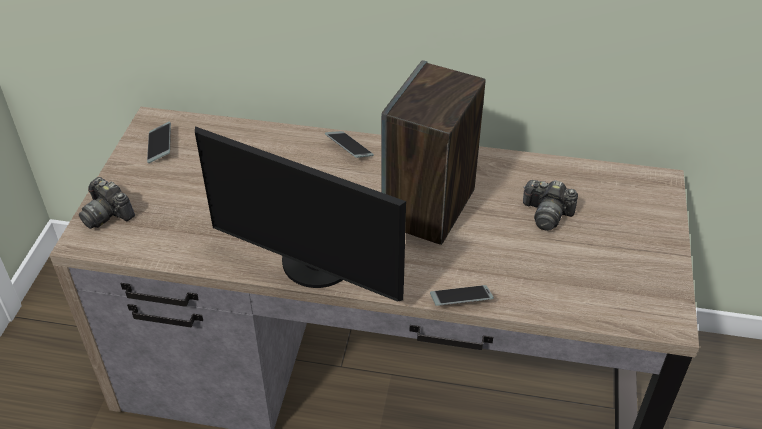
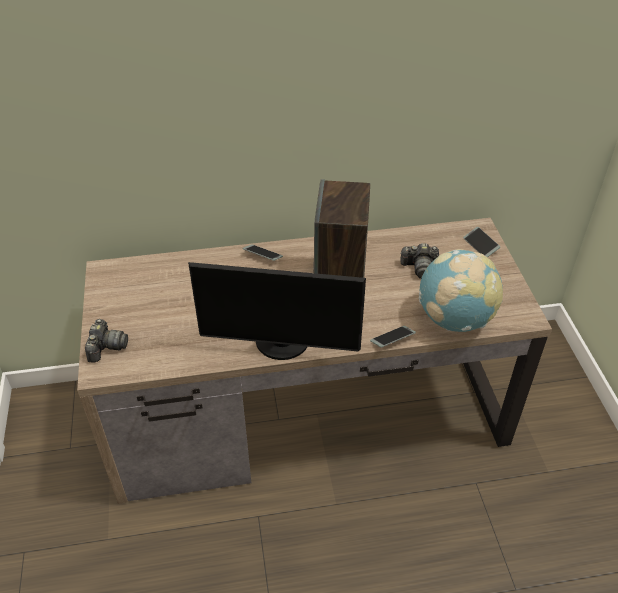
camera: 20 degrees left, 0 degrees up
camera [79,177,135,229] -> camera turned 105 degrees counterclockwise [85,319,128,363]
phone [147,122,171,163] -> phone moved to [463,227,500,258]
none -> globe [419,249,503,332]

